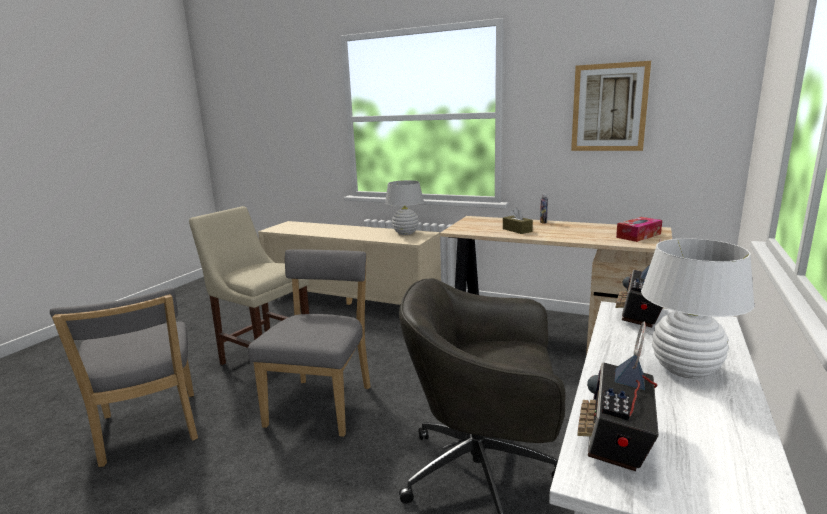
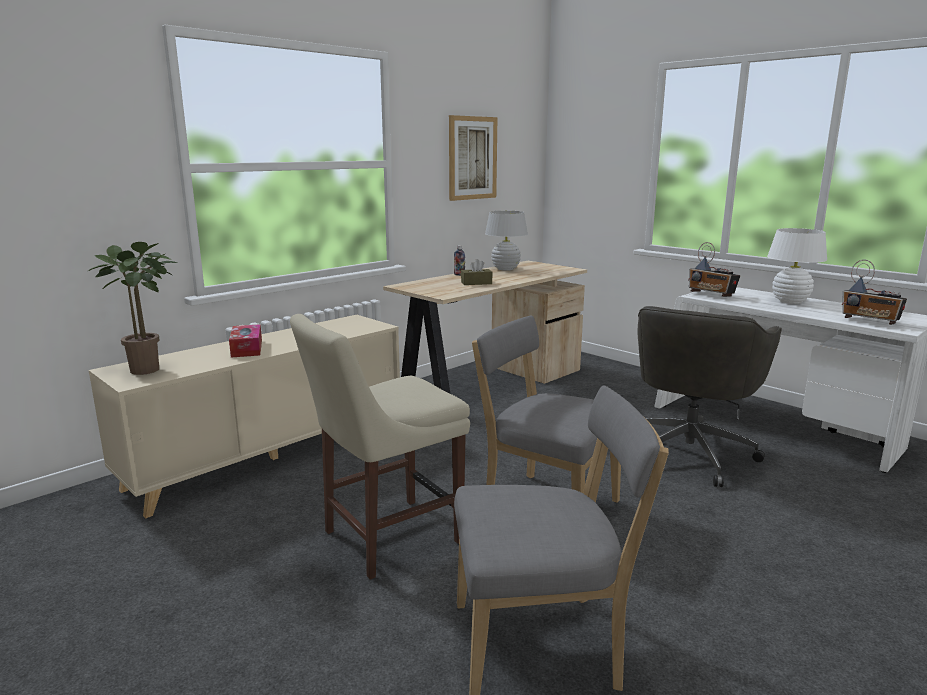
camera: 70 degrees left, 0 degrees up
white table lamp [385,180,424,235] -> white table lamp moved to [485,211,528,271]
tissue box [616,217,662,242] -> tissue box moved to [229,324,262,358]
none -> potted plant [88,242,177,375]

